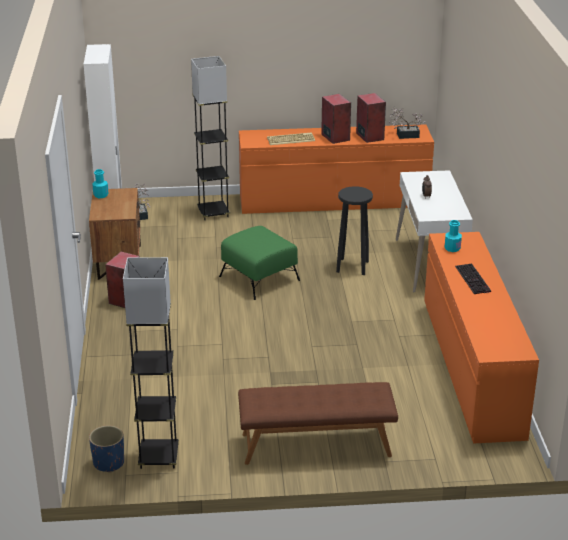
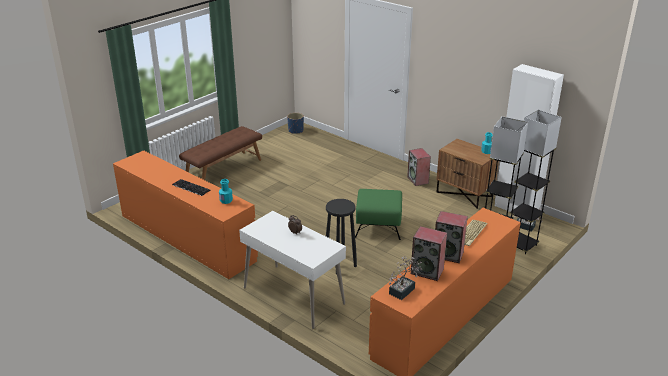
camera: 135 degrees right, 0 degrees up
black floor lamp [123,257,179,469] -> black floor lamp moved to [510,109,562,254]

